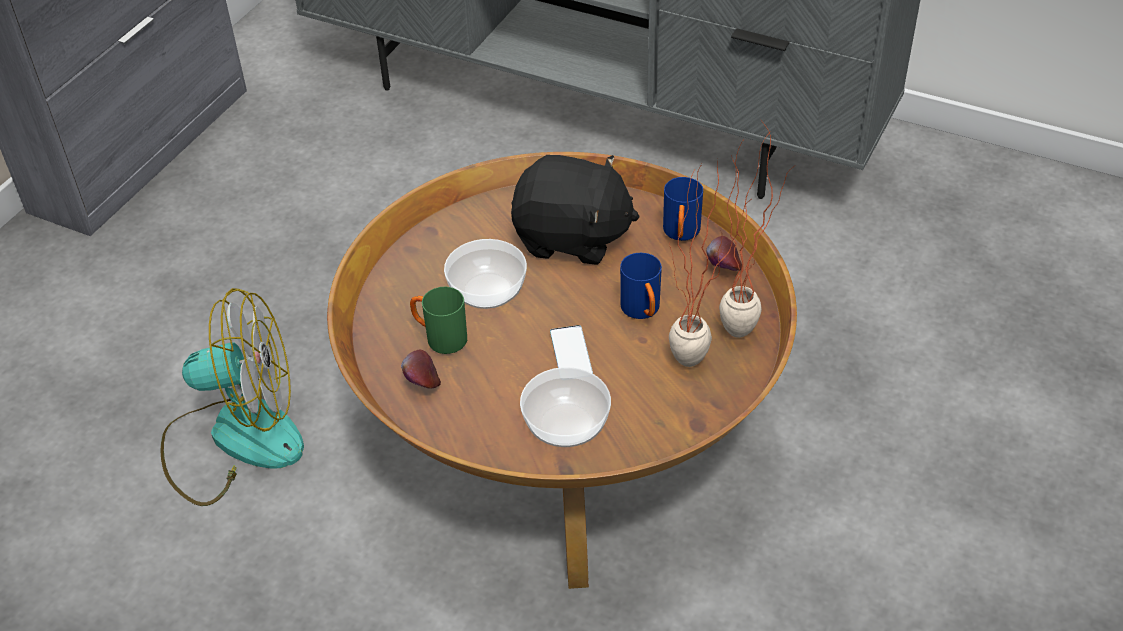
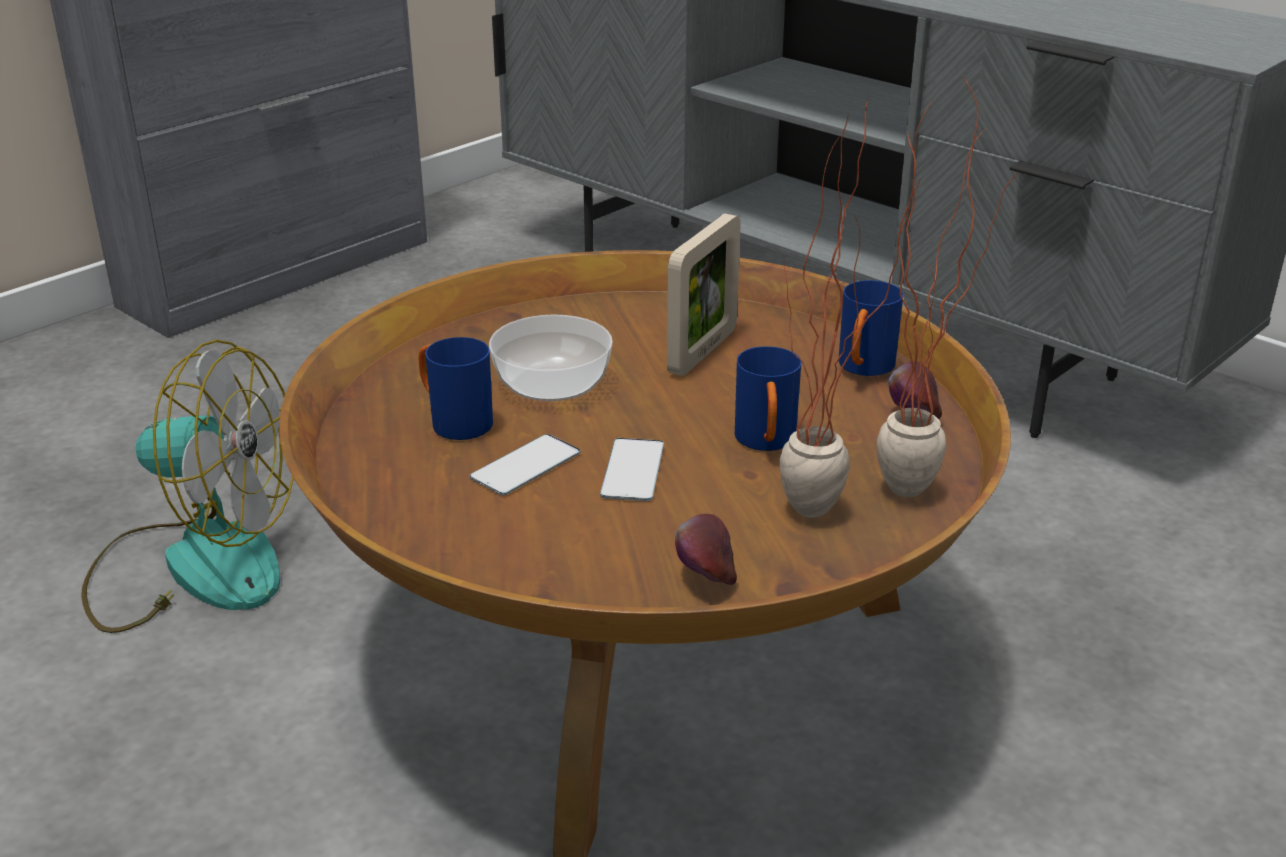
camera: 15 degrees right, 15 degrees down
apple [401,350,441,389] -> apple moved to [675,514,737,585]
green mug [410,287,467,354] -> blue mug [418,337,493,440]
black plush toy [511,155,640,265] -> picture frame [667,213,741,376]
bowl [520,367,611,447] -> none
none -> phone [469,434,581,495]

